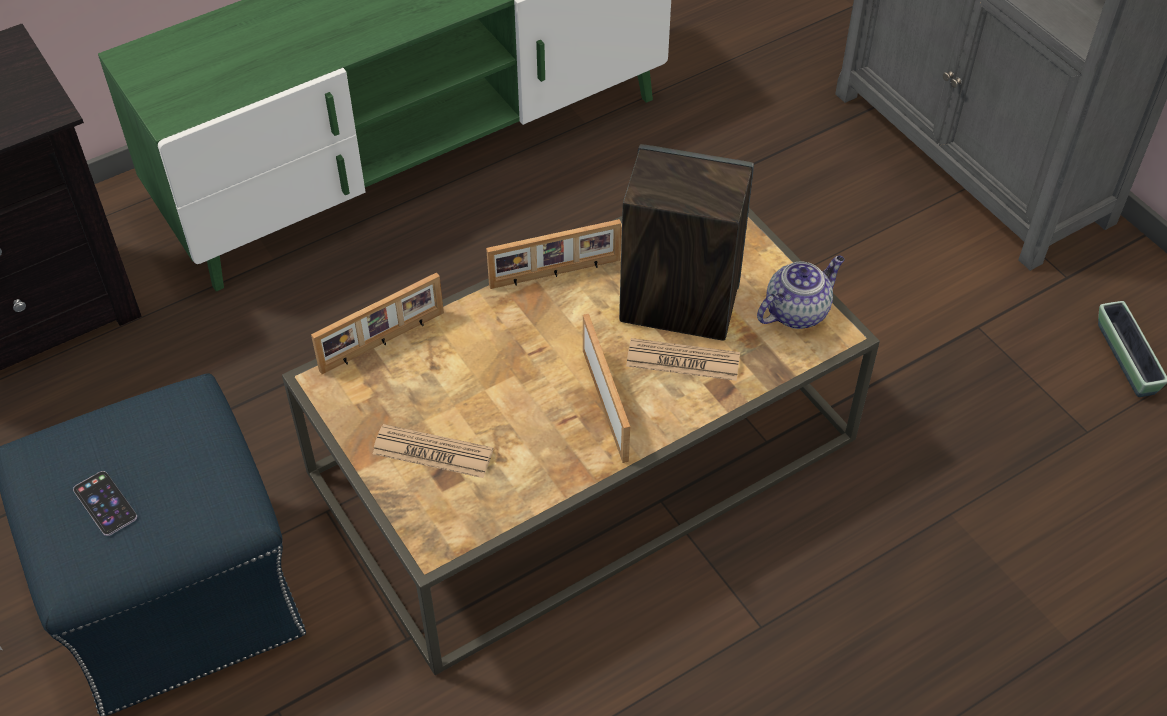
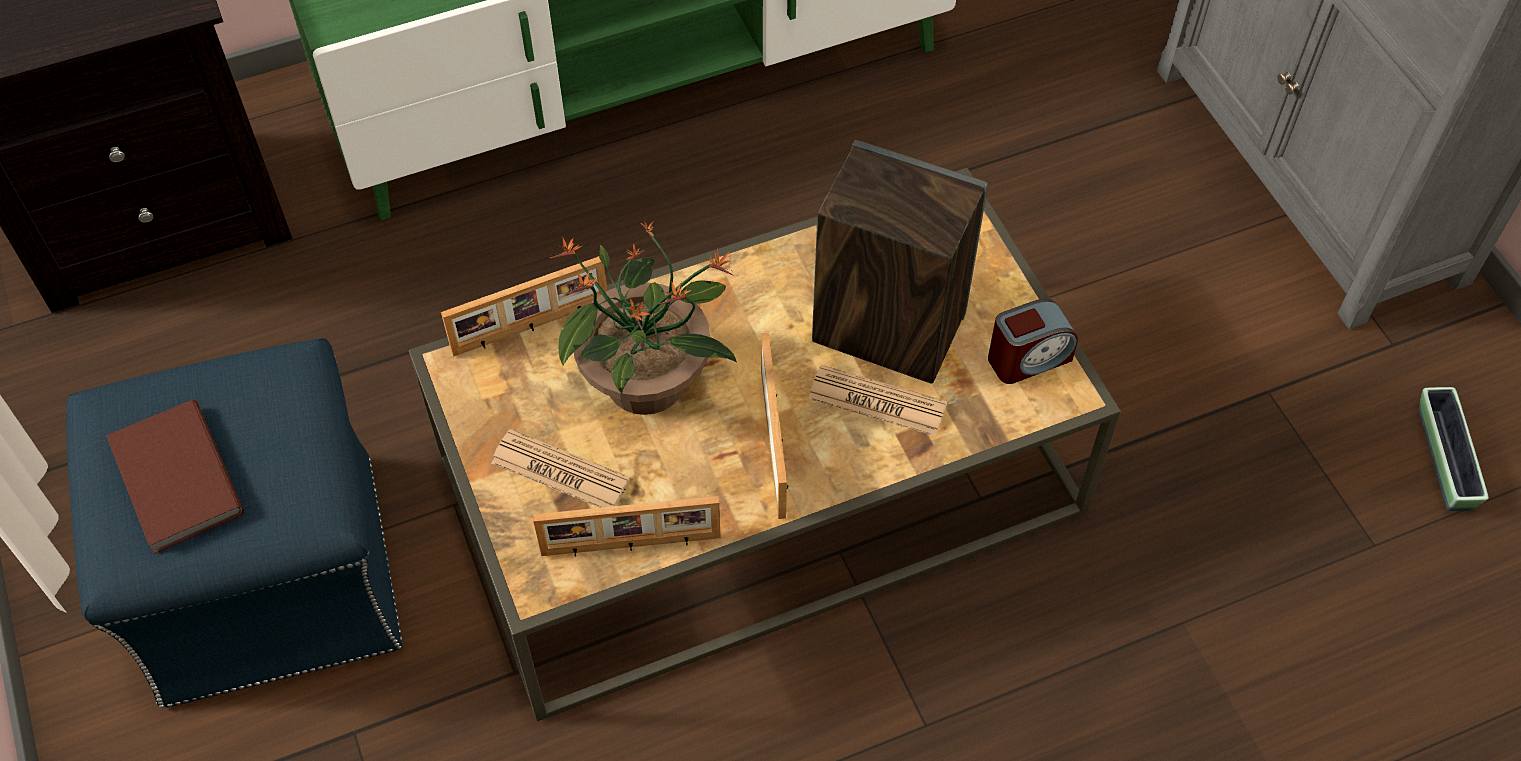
camera: 10 degrees right, 5 degrees up
phone [73,471,137,536] -> brown book [106,400,244,554]
picture frame [486,219,621,289] -> picture frame moved to [533,496,721,557]
teapot [757,256,845,329] -> alarm clock [988,299,1078,384]
none -> potted plant [550,221,737,415]

